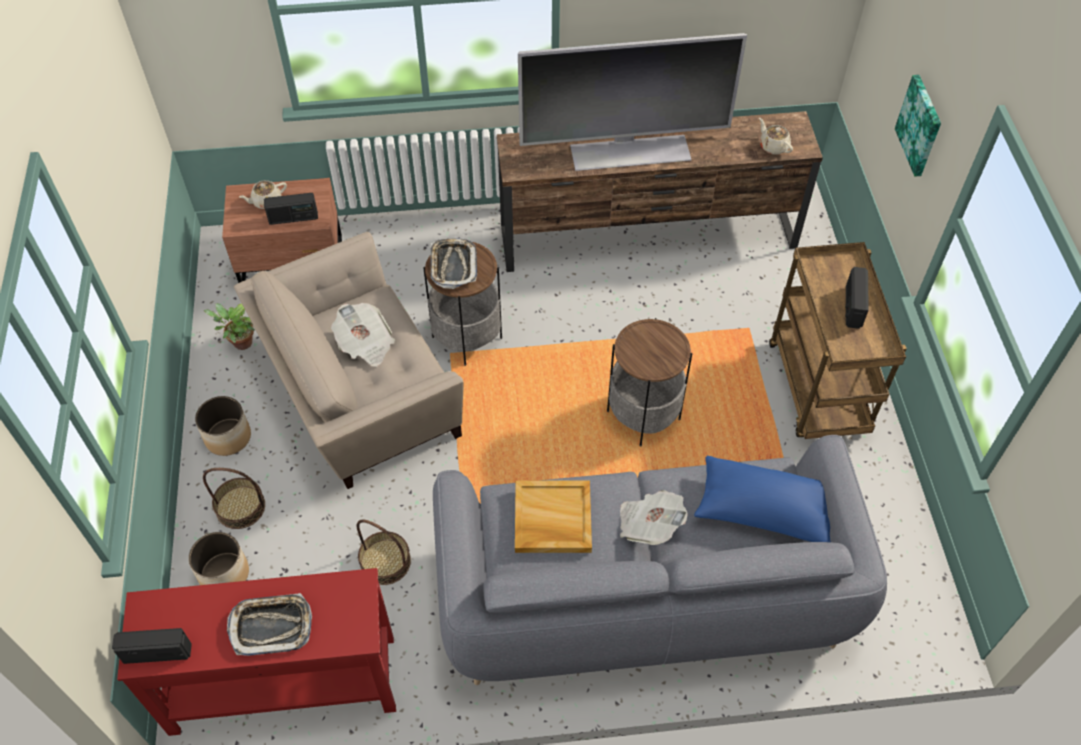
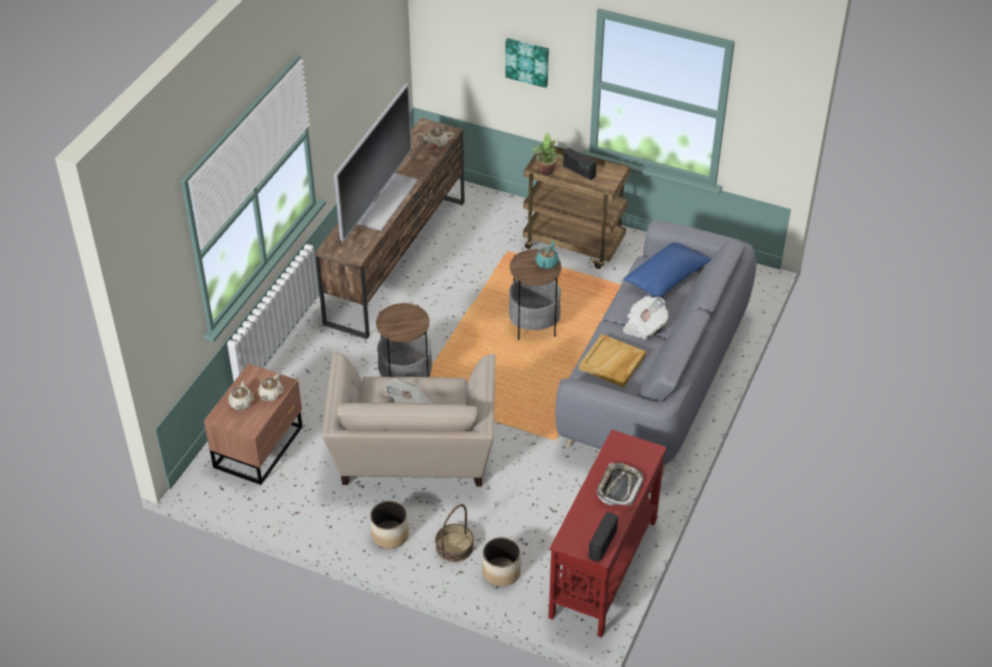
camera: 60 degrees left, 10 degrees down
potted plant [203,303,255,350] -> potted plant moved to [530,133,564,175]
radio [264,193,318,225] -> beige teapot [258,373,284,401]
basket [356,519,411,585] -> none
tray [430,238,477,289] -> none
none -> turquoise teapot [536,240,559,269]

